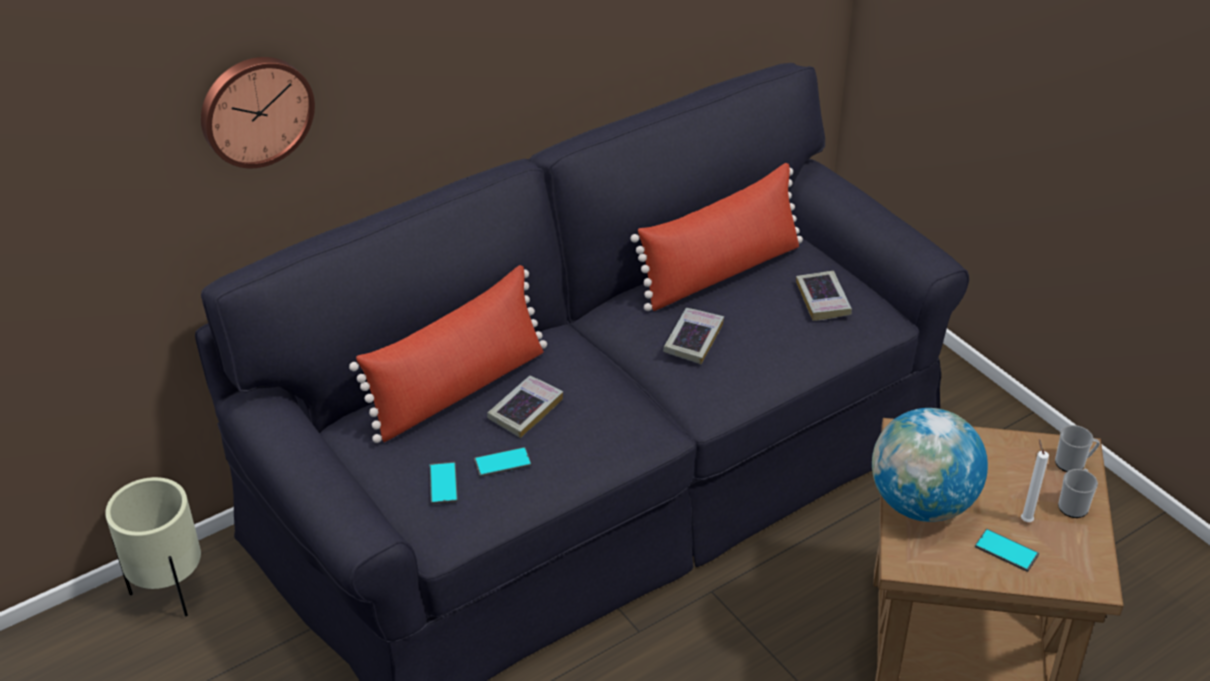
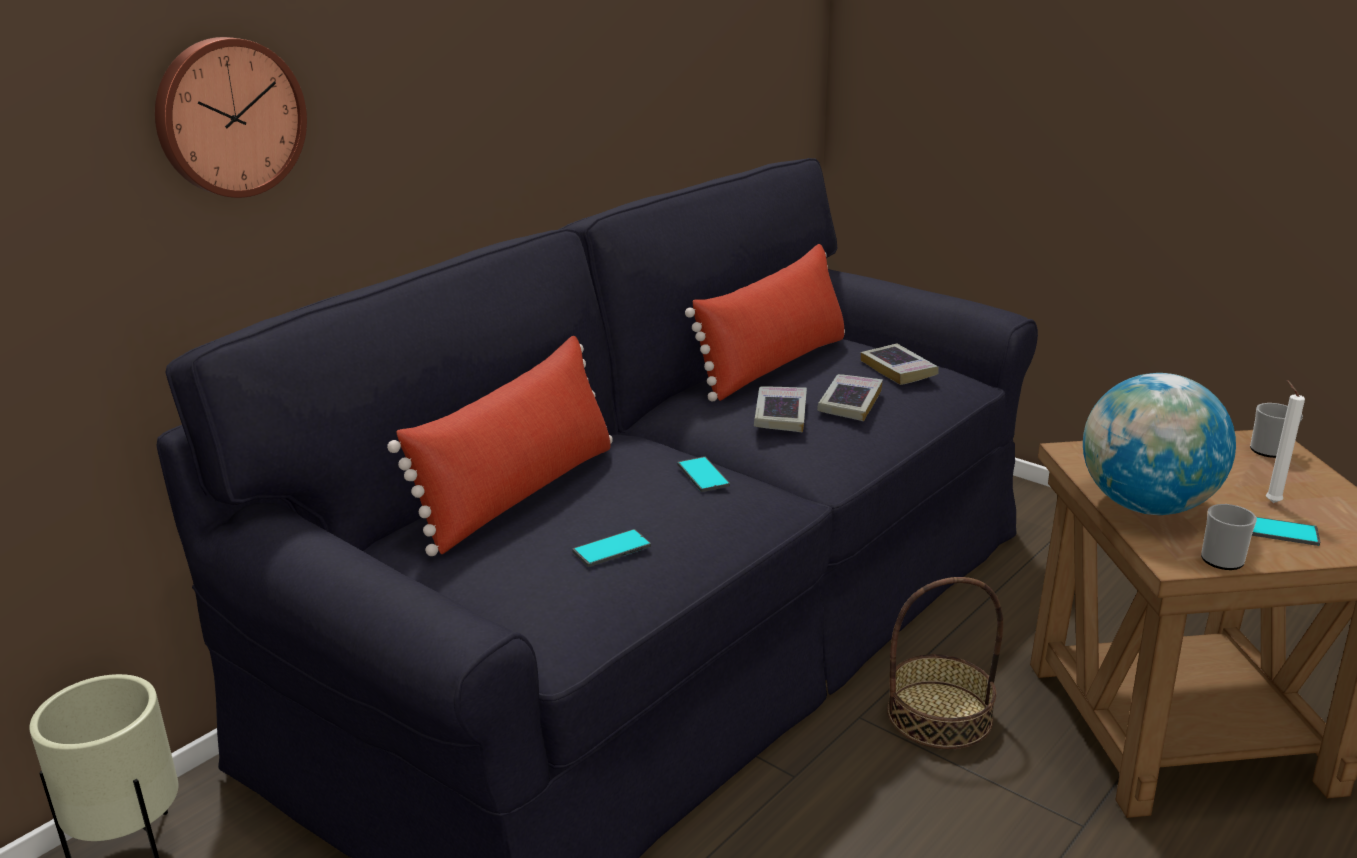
camera: 15 degrees left, 15 degrees down
phone [430,462,458,504] -> phone moved to [677,456,730,492]
book [487,376,563,438] -> book moved to [817,374,883,421]
mug [1058,469,1098,518] -> mug moved to [1201,504,1257,570]
none -> basket [887,577,1003,749]

